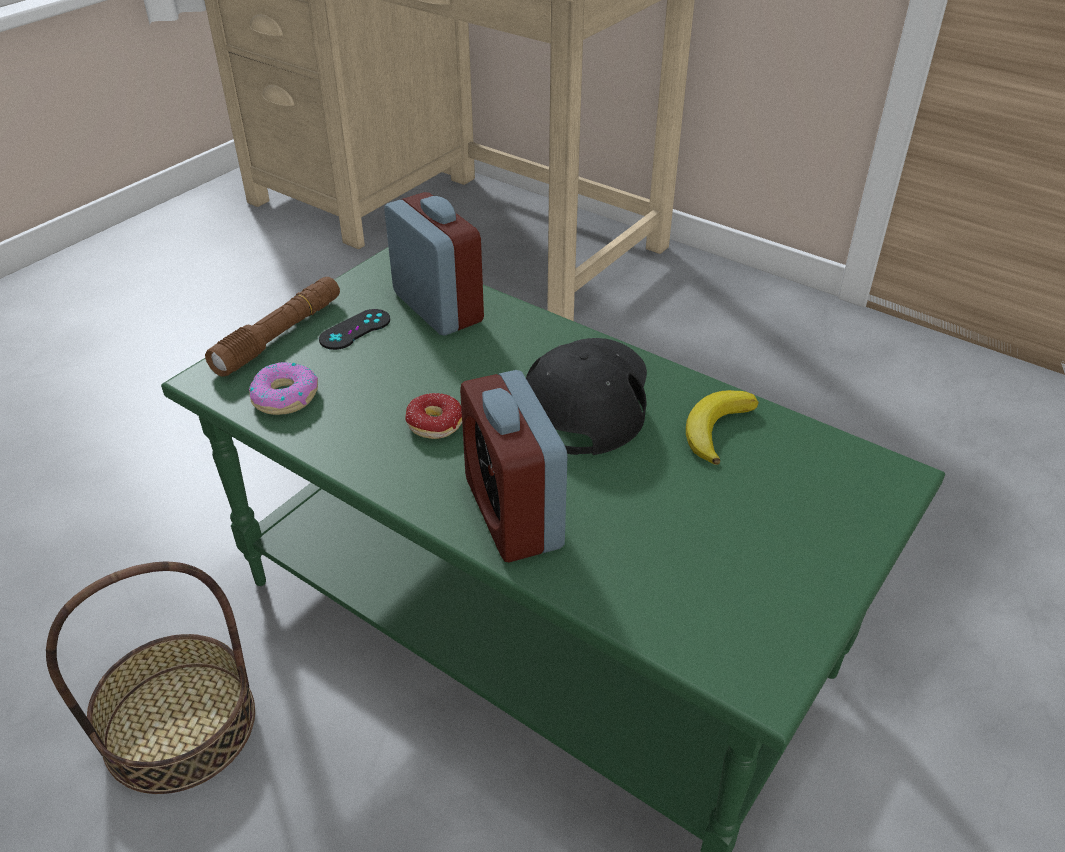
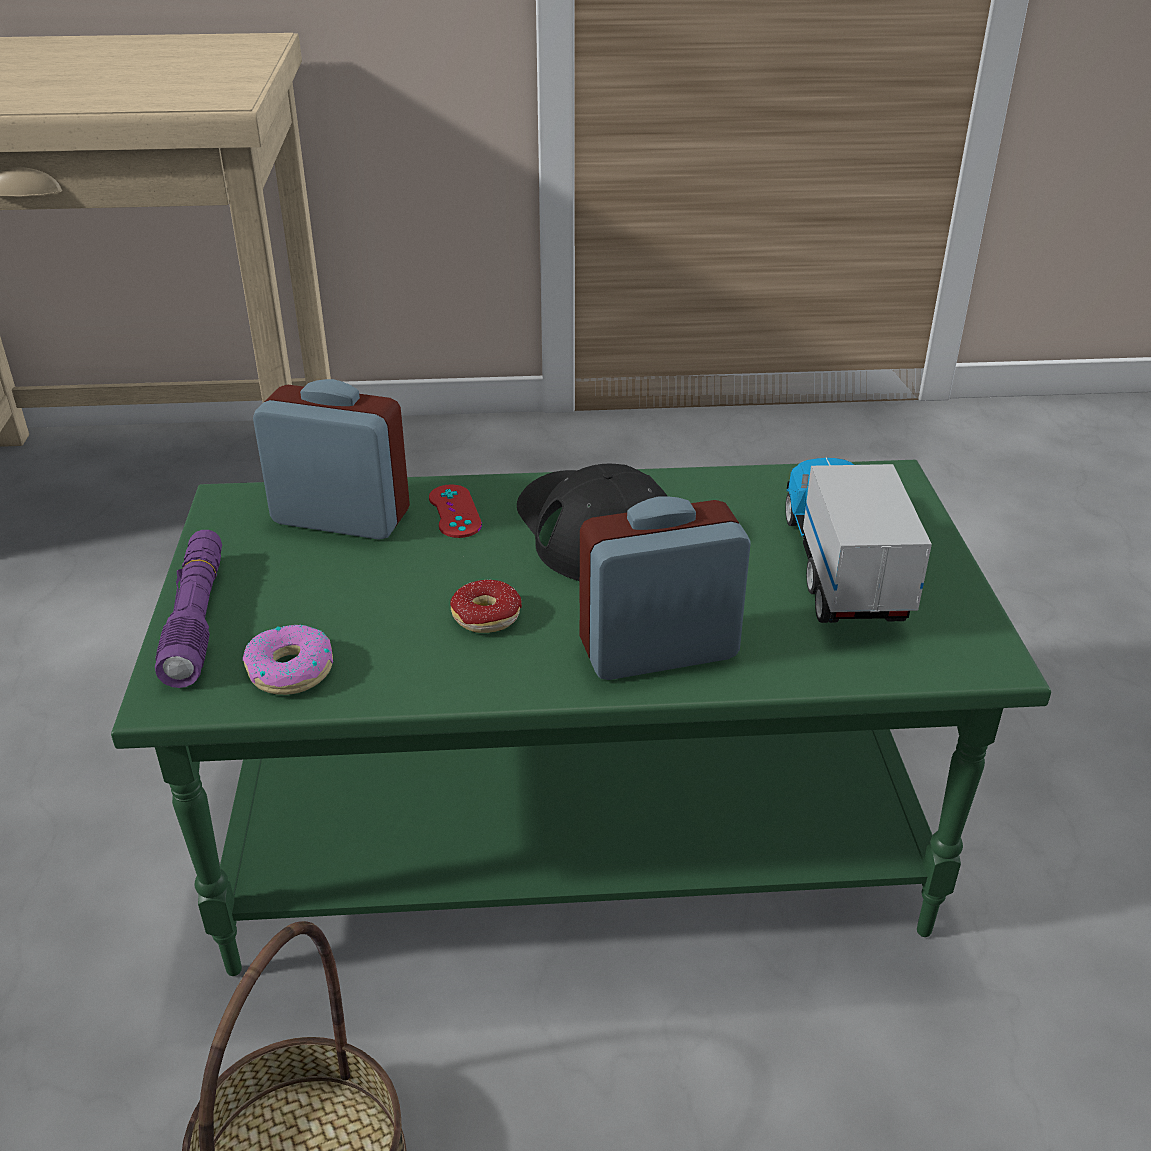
camera: 40 degrees left, 5 degrees down
brown flashlight [205,277,340,377] -> purple flashlight [155,530,222,688]
black game controller [319,309,390,350] -> none
alarm clock [460,370,568,562] -> alarm clock turned 135 degrees clockwise [579,496,751,680]
banana [686,390,759,465] -> none
none -> red game controller [429,484,482,538]
none -> toy truck [785,445,932,623]

